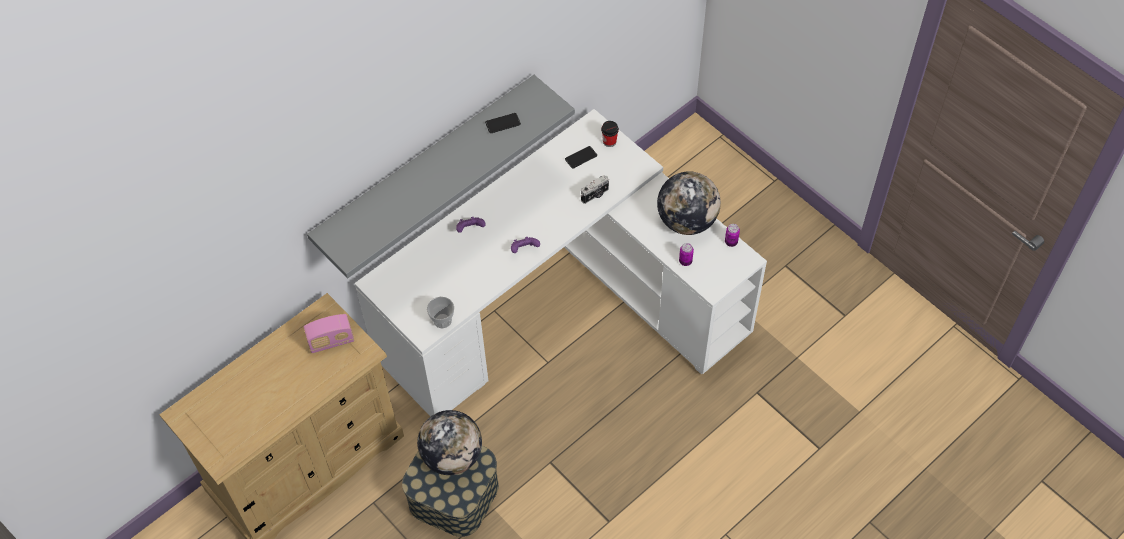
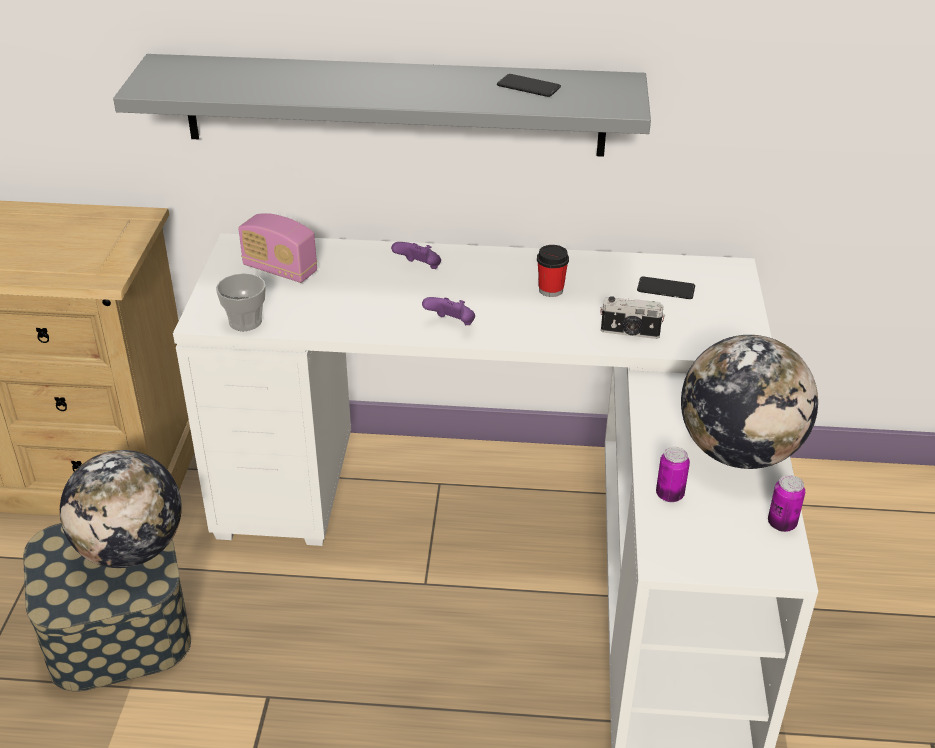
camera: 45 degrees right, 20 degrees down
radio [304,314,354,353] -> radio moved to [238,213,317,283]
cup [601,121,619,147] -> cup moved to [537,245,569,297]

